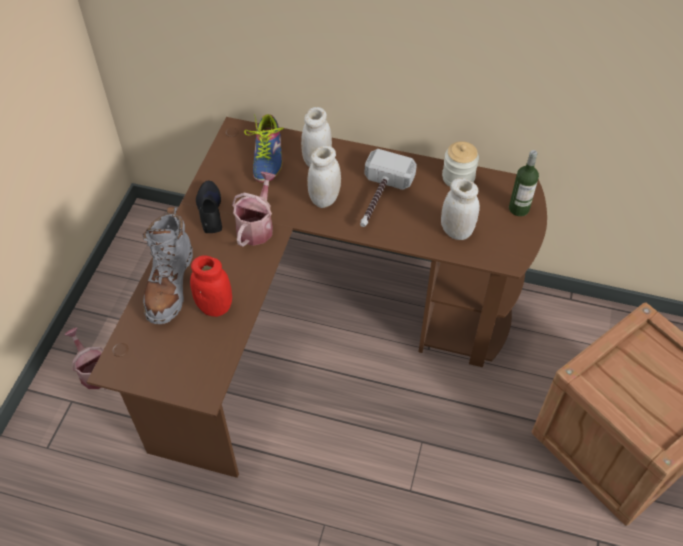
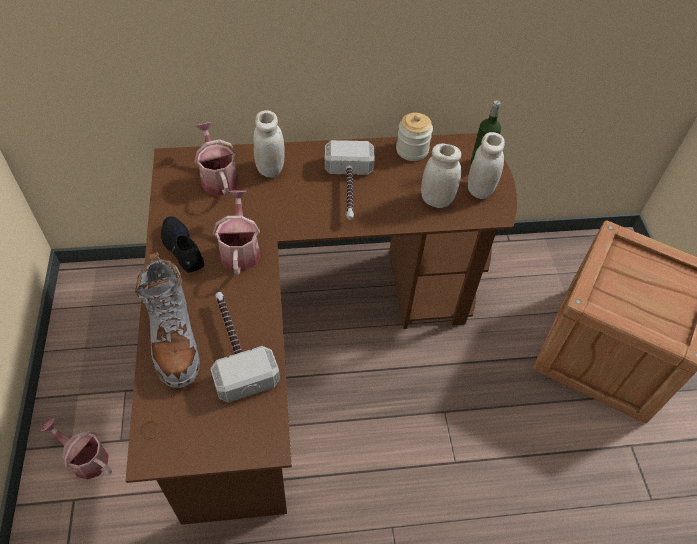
camera: 25 degrees left, 0 degrees up
red jar [190,255,232,317] -> hammer [210,292,280,403]
shoe [244,114,284,182] -> watering can [195,122,238,196]
white jar [307,145,341,208] -> white jar moved to [468,132,505,199]

